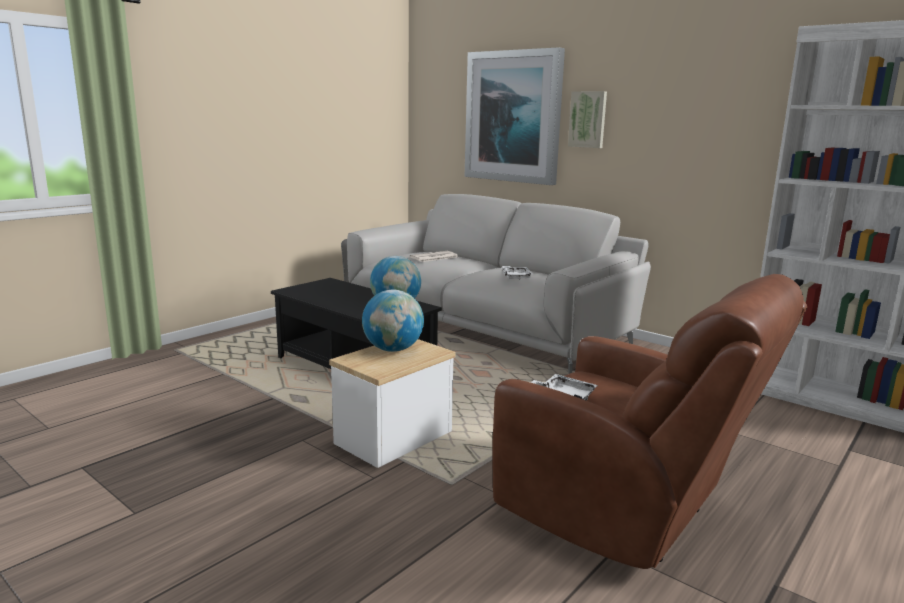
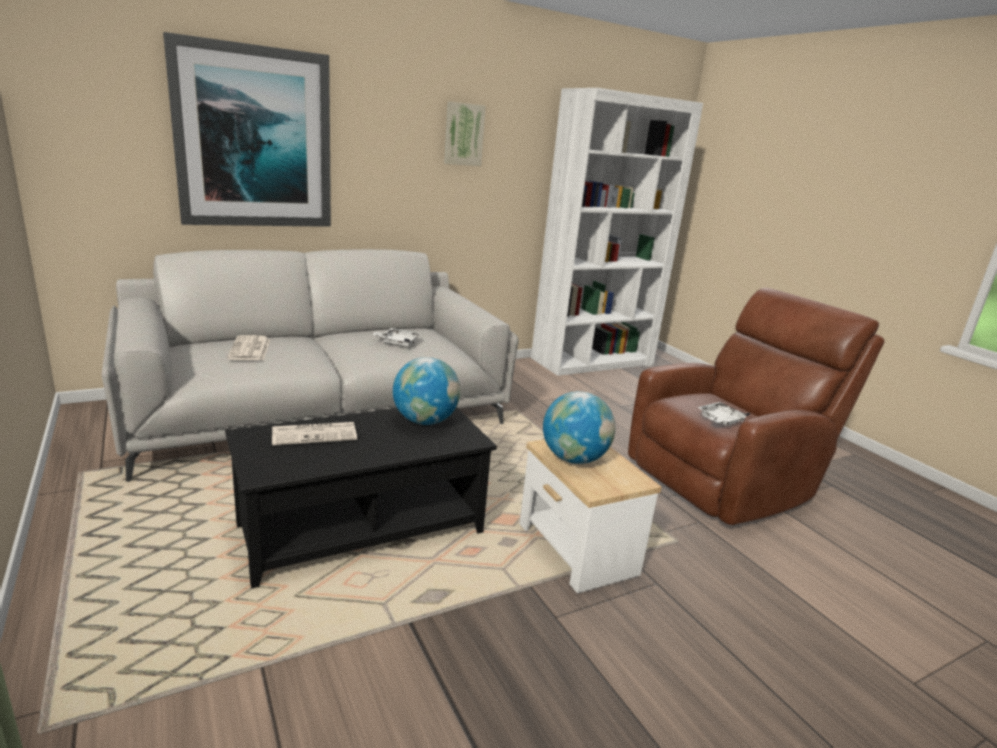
camera: 70 degrees left, 5 degrees up
picture [568,91,607,148] -> picture moved to [444,101,486,166]
none -> newspaper [272,422,357,446]

